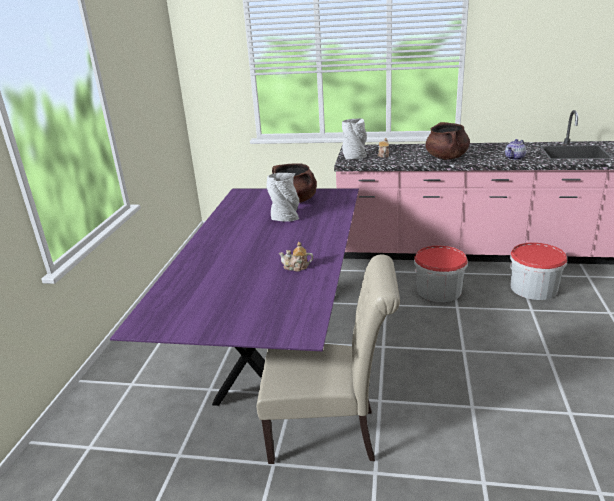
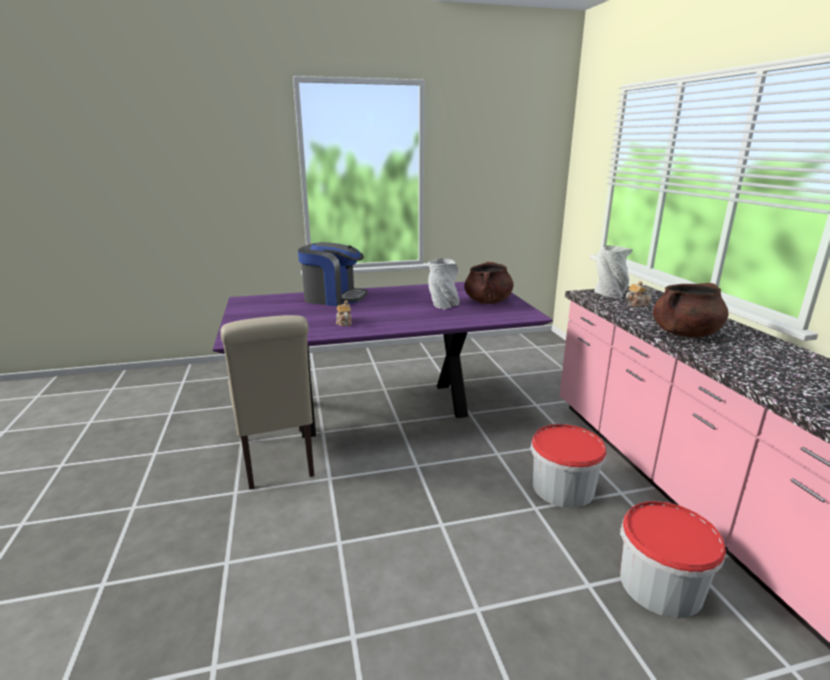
camera: 65 degrees right, 5 degrees down
teapot [505,139,526,160] -> none
none -> coffee machine [298,242,368,306]

